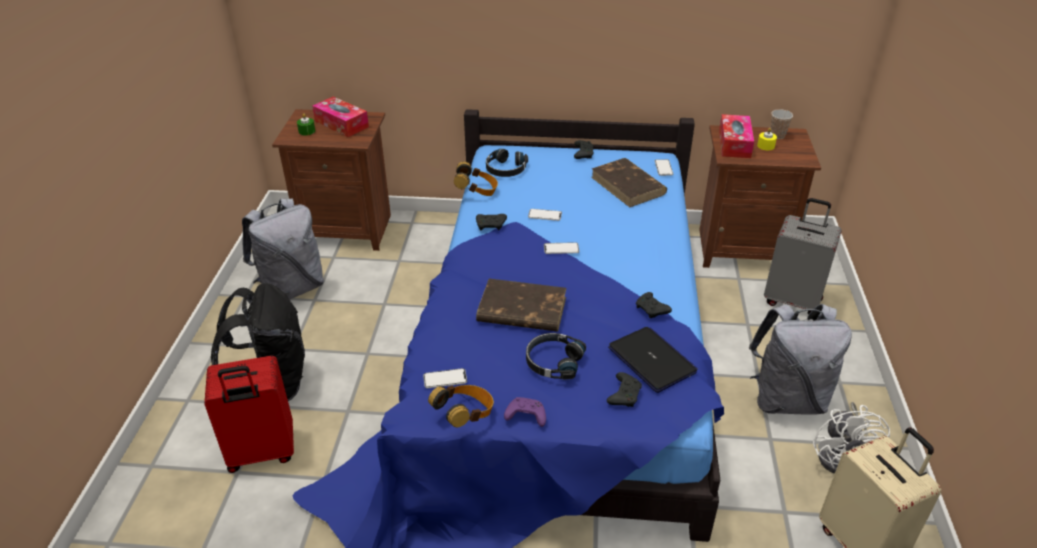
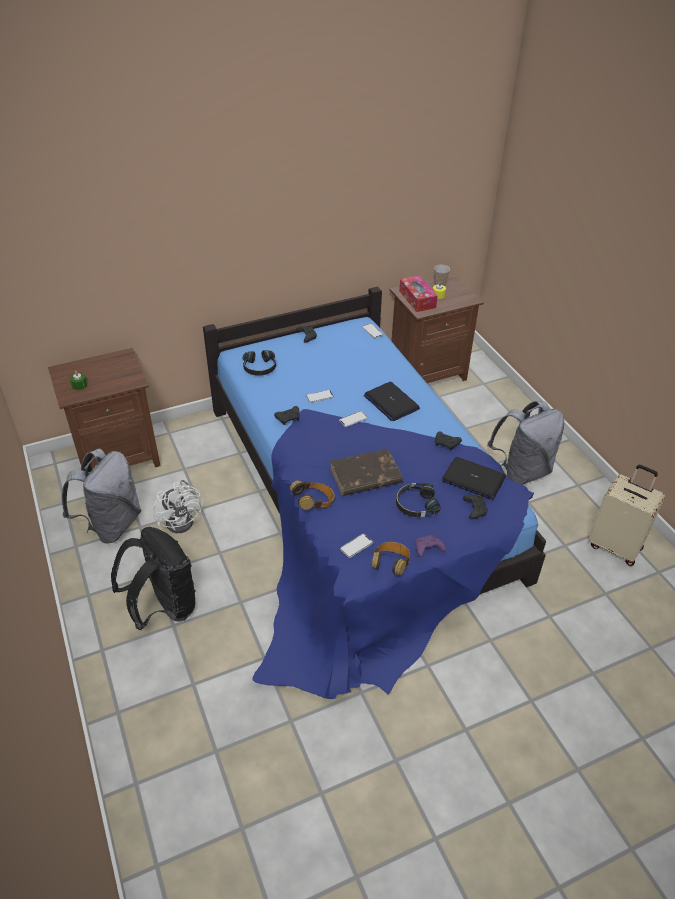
camera: 30 degrees left, 5 degrees up
red suitcase [204,356,294,473] -> none
tissue box [312,97,369,137] -> none
headphones [454,162,498,196] -> headphones moved to [290,480,335,510]
brown book [591,158,667,207] -> none
grey suitcase [764,198,842,315] -> none
white fan [813,402,890,474] -> white fan moved to [153,480,203,533]
none -> laptop [364,382,420,421]

